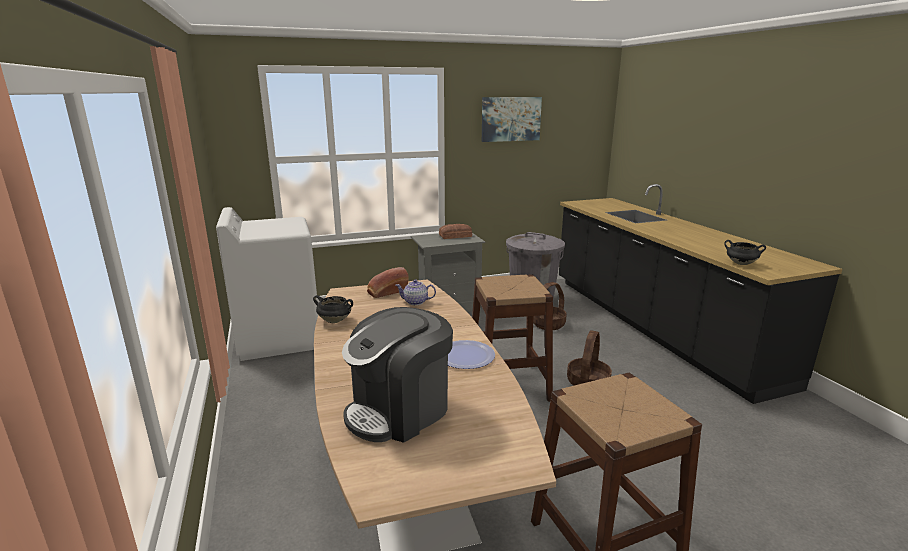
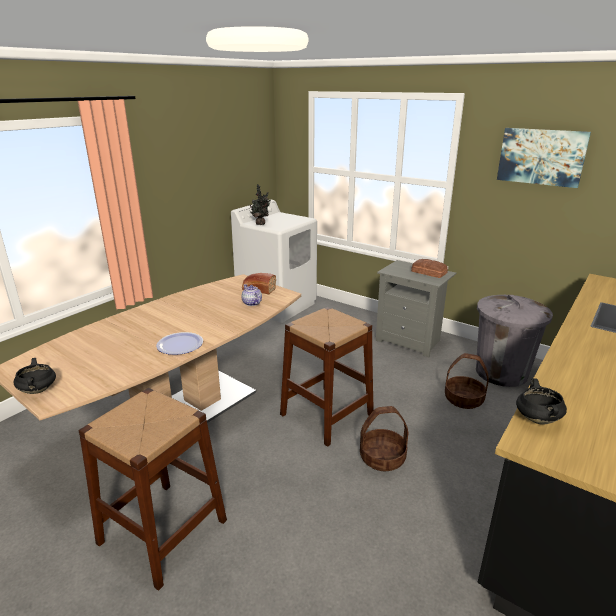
camera: 55 degrees right, 5 degrees up
black cooking pot [313,295,353,323] -> black cooking pot moved to [14,358,56,394]
coffee machine [342,307,453,443] -> none
none -> potted plant [249,184,271,225]

